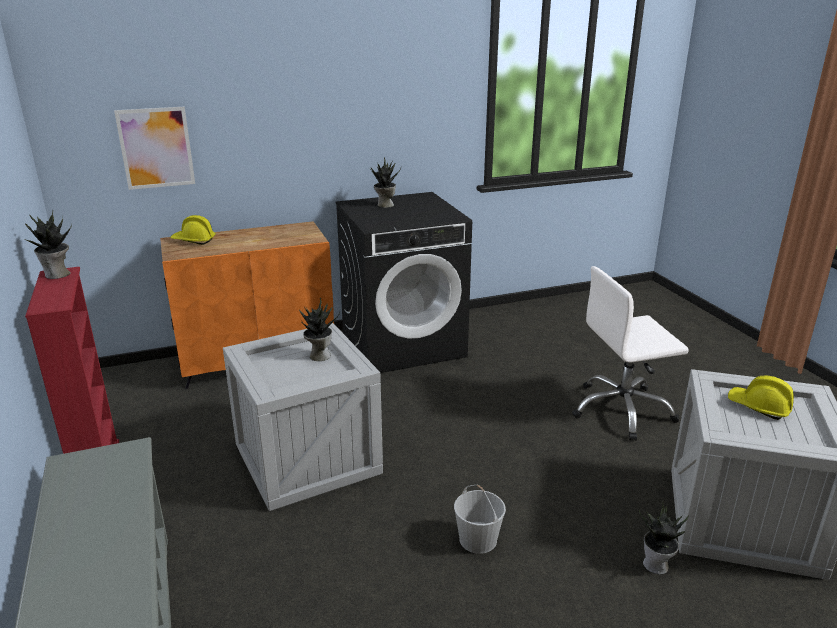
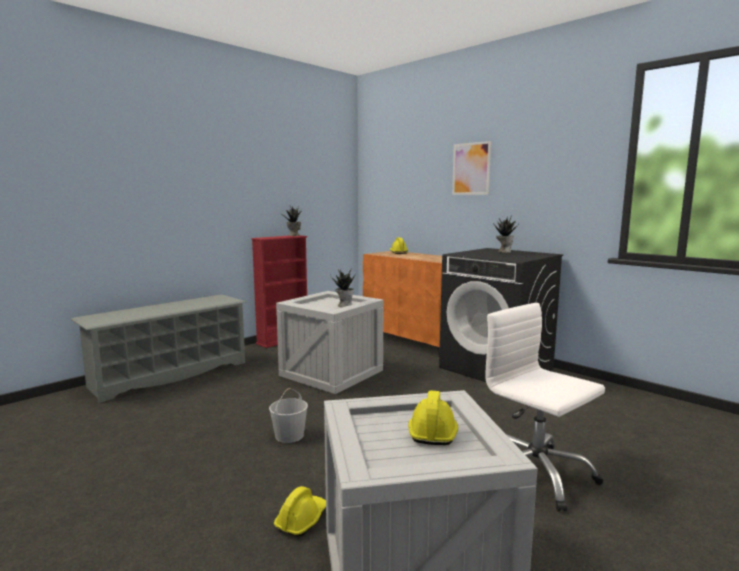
camera: 65 degrees right, 15 degrees down
picture [114,107,195,190] -> picture moved to [452,141,491,195]
potted plant [639,501,688,575] -> yellow hard hat [274,486,326,536]

